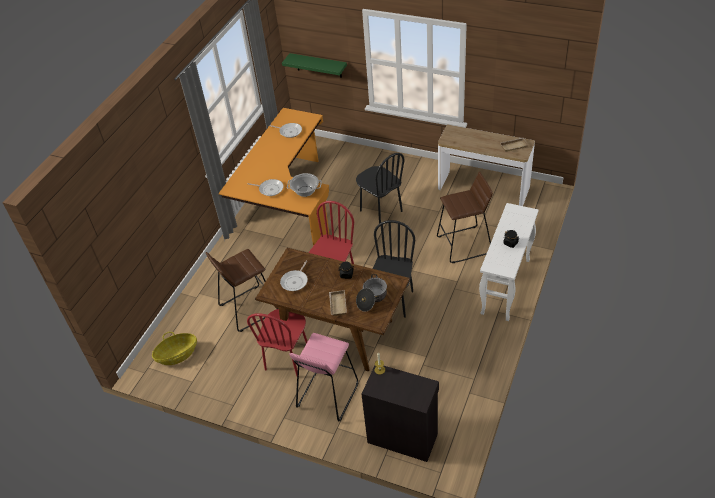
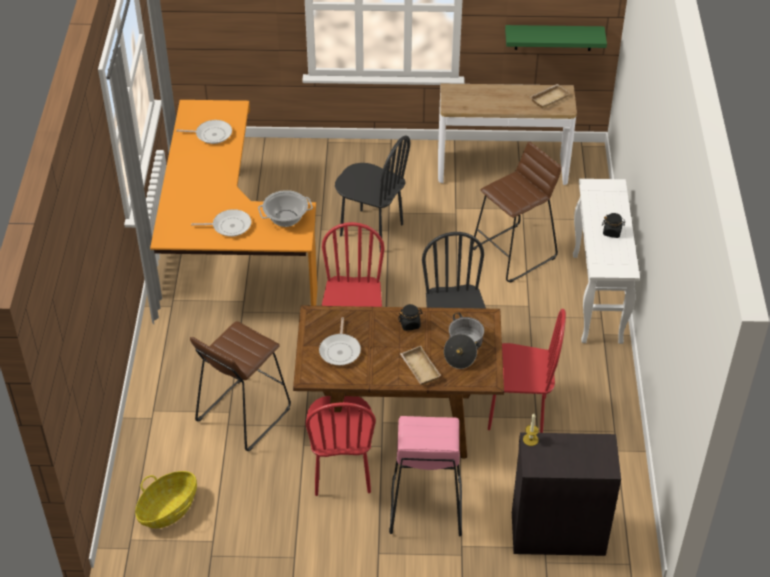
camera: 25 degrees left, 0 degrees up
green shelf [282,53,347,78] -> green shelf moved to [505,25,607,51]
none -> red chair [488,309,566,433]

